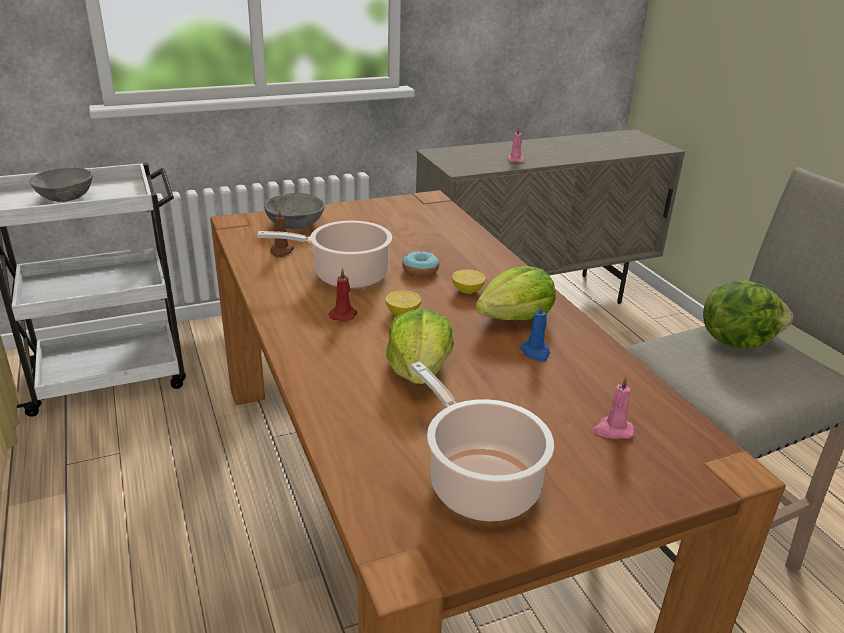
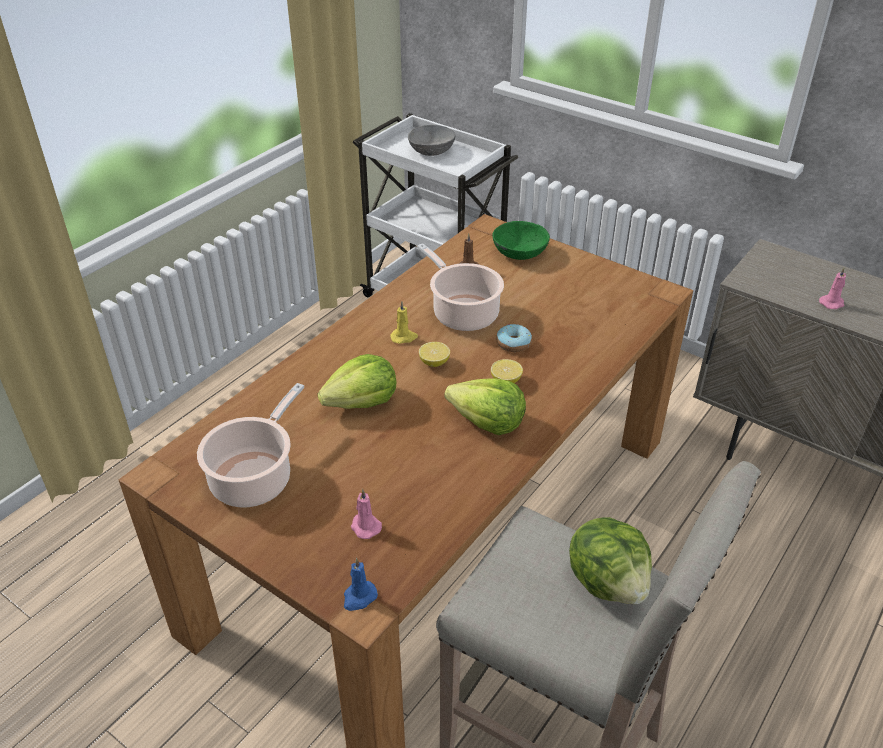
camera: 60 degrees right, 10 degrees up
grey bowl [264,193,325,229] -> green bowl [492,221,550,260]
red candle [329,268,357,322] -> yellow candle [390,302,418,344]
blue candle [520,303,550,362] -> blue candle moved to [344,558,378,611]

